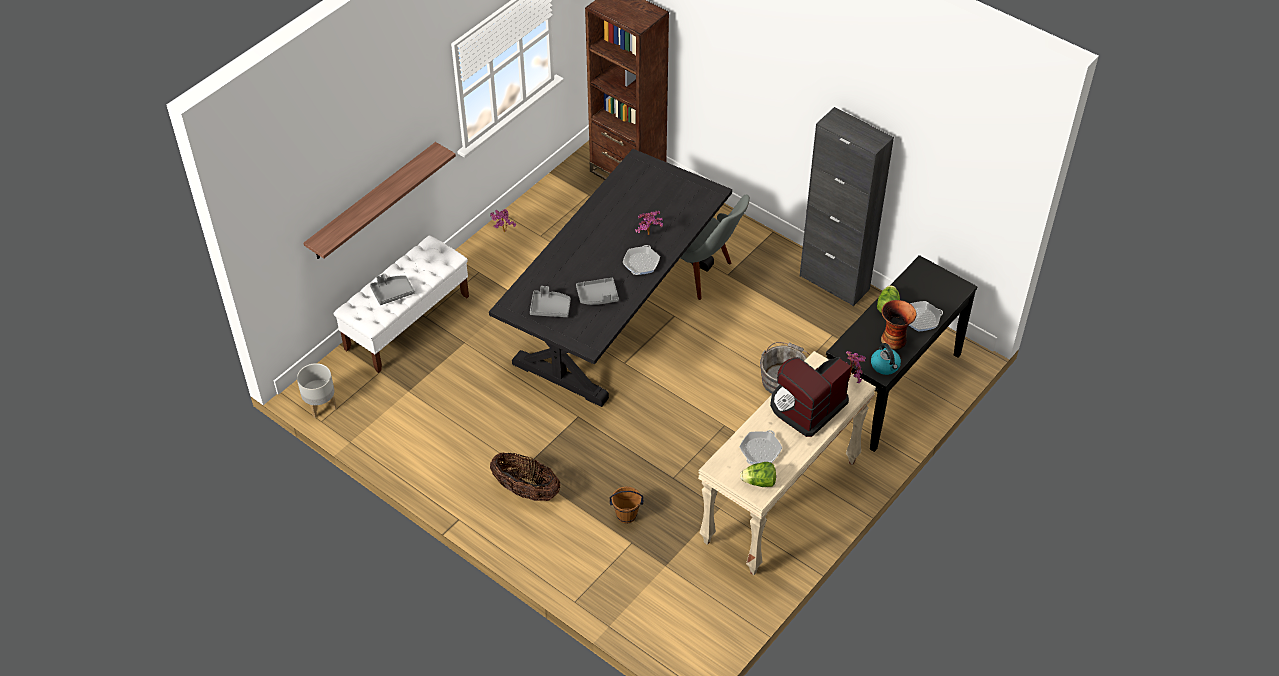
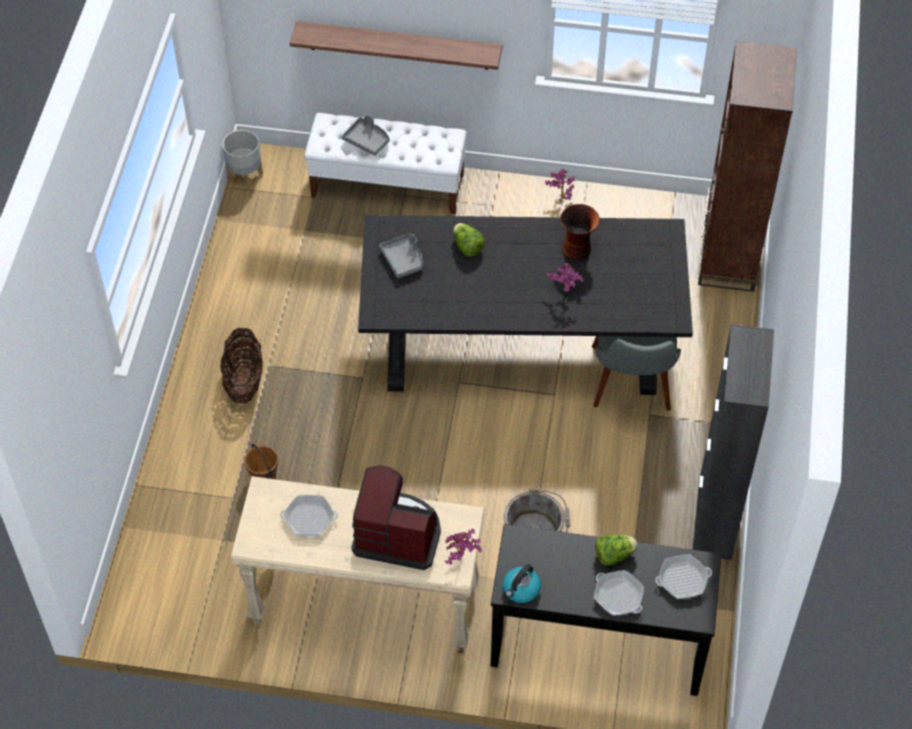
camera: 60 degrees right, 5 degrees up
grey tray [576,278,619,305] -> none
frying pan [623,245,660,275] -> frying pan moved to [655,554,712,599]
lettuce [740,462,776,487] -> lettuce moved to [453,223,485,256]
vase [881,300,917,350] -> vase moved to [560,204,600,260]

